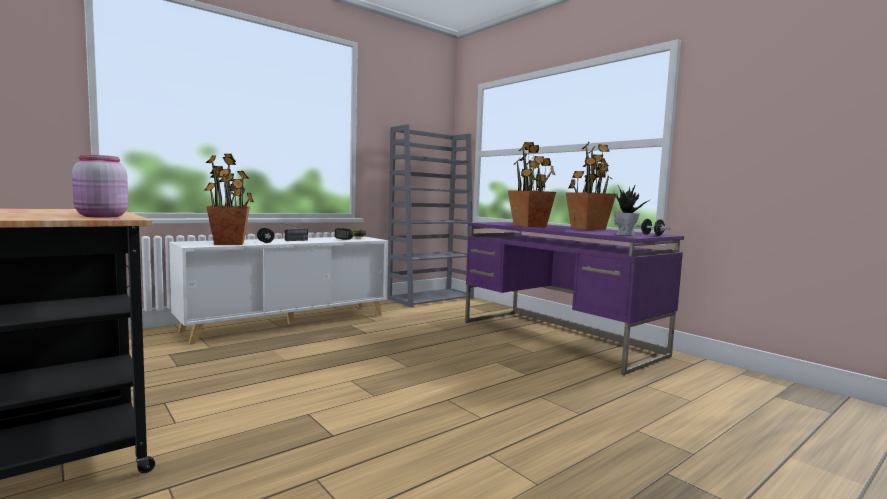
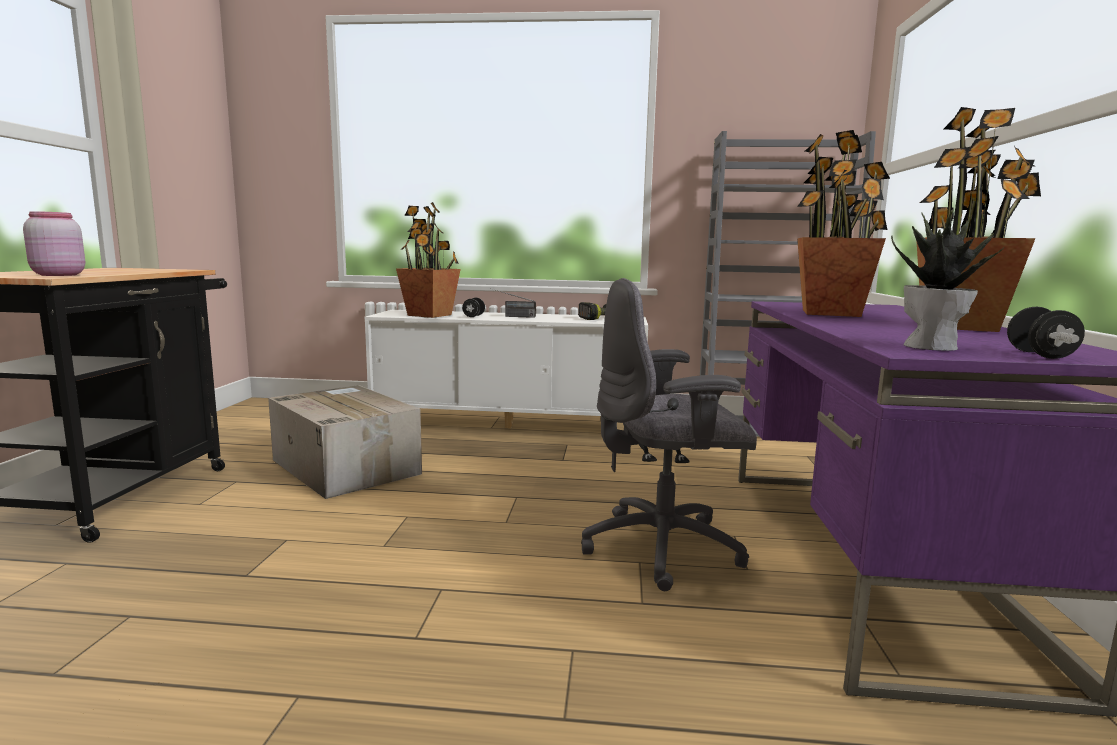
camera: 45 degrees right, 5 degrees up
none -> cardboard box [268,385,422,499]
none -> grey office chair [581,278,757,591]

